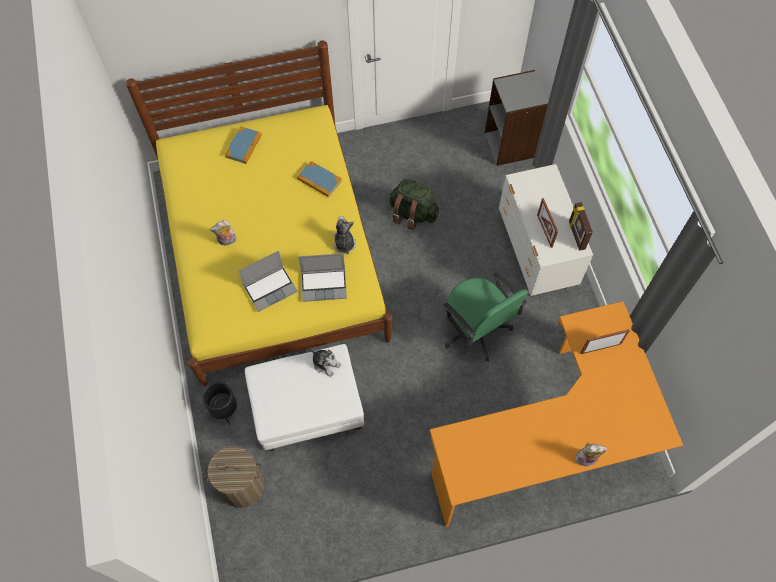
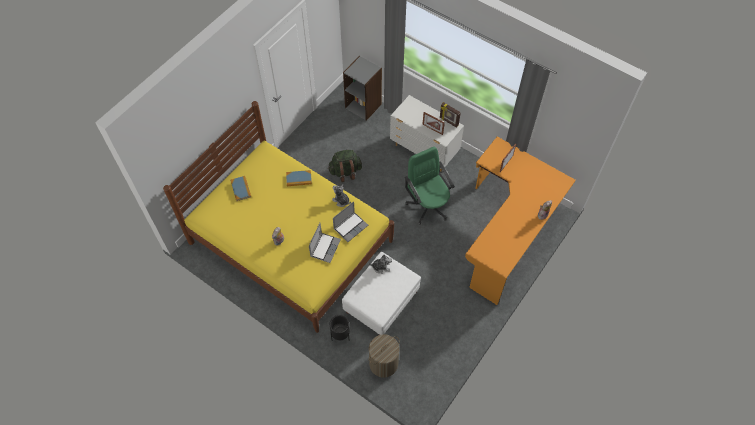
camera: 40 degrees left, 5 degrees down
green office chair [443,273,528,361] -> green office chair turned 135 degrees counterclockwise [405,147,455,225]

